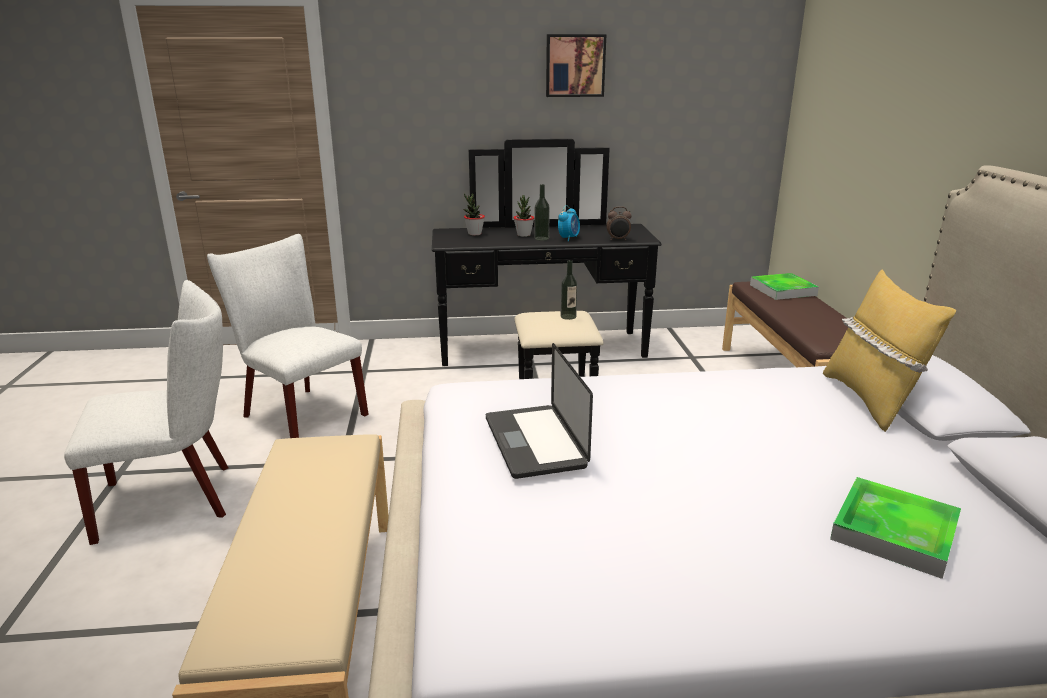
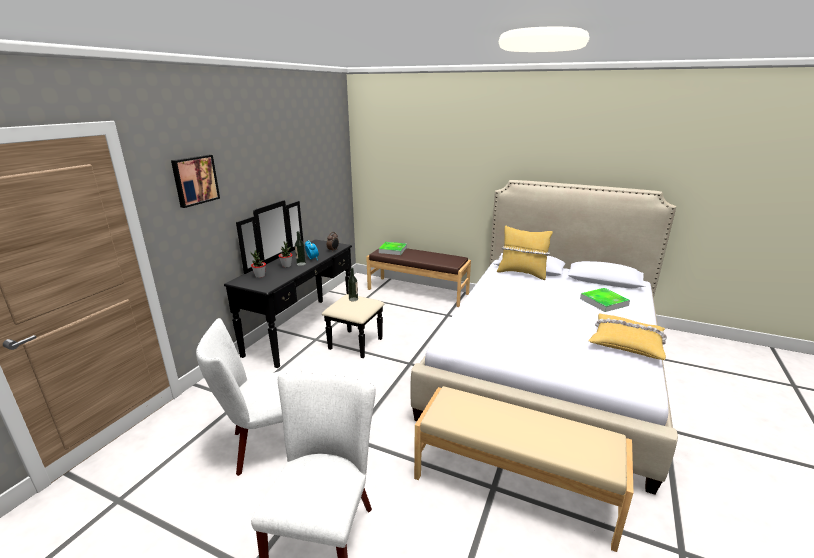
camera: 60 degrees left, 0 degrees up
laptop [486,343,593,479] -> none
picture [546,34,606,97] -> picture moved to [171,155,220,208]
none -> yellow pillow [589,313,667,360]

